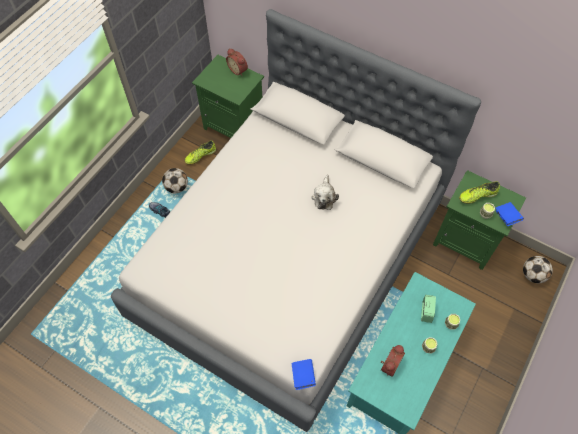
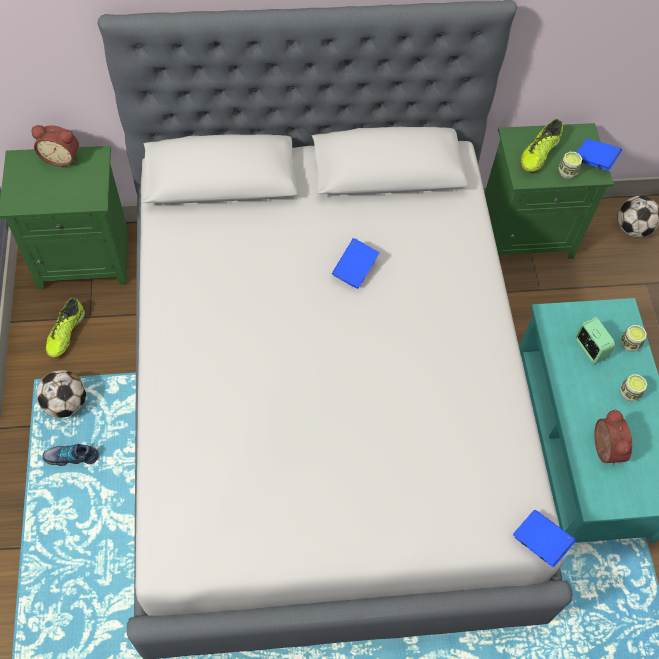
camera: 40 degrees left, 0 degrees up
plush toy [311,175,339,210] -> blue book [332,238,379,289]

